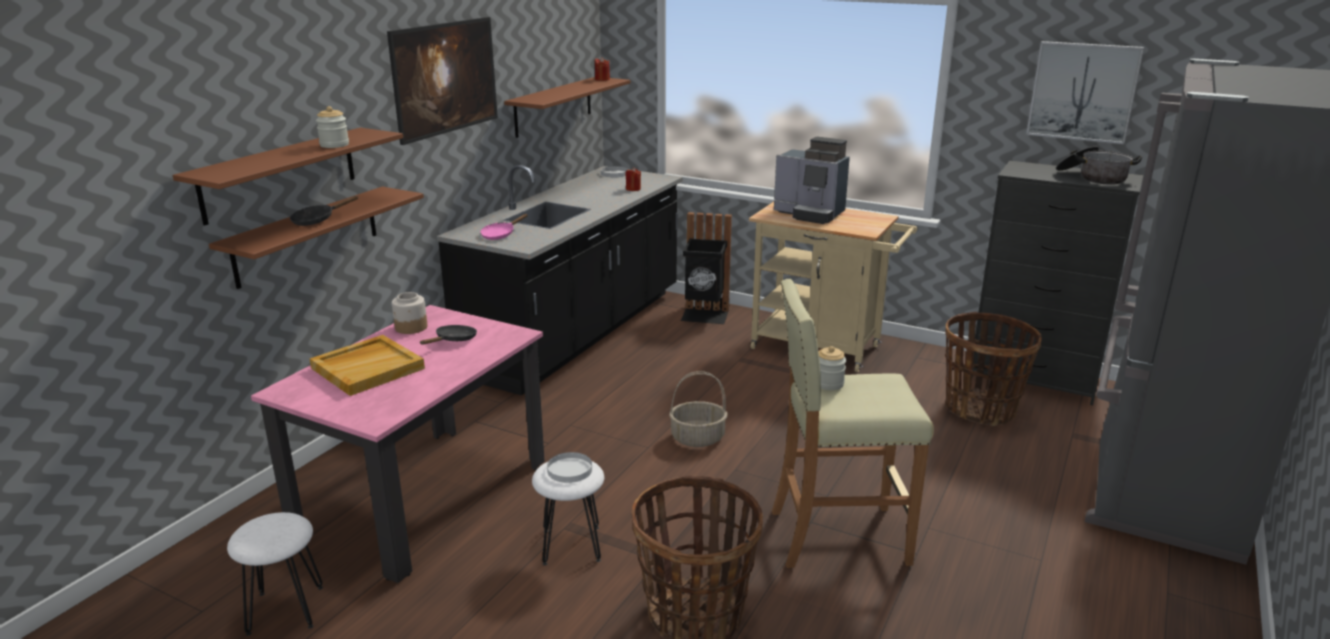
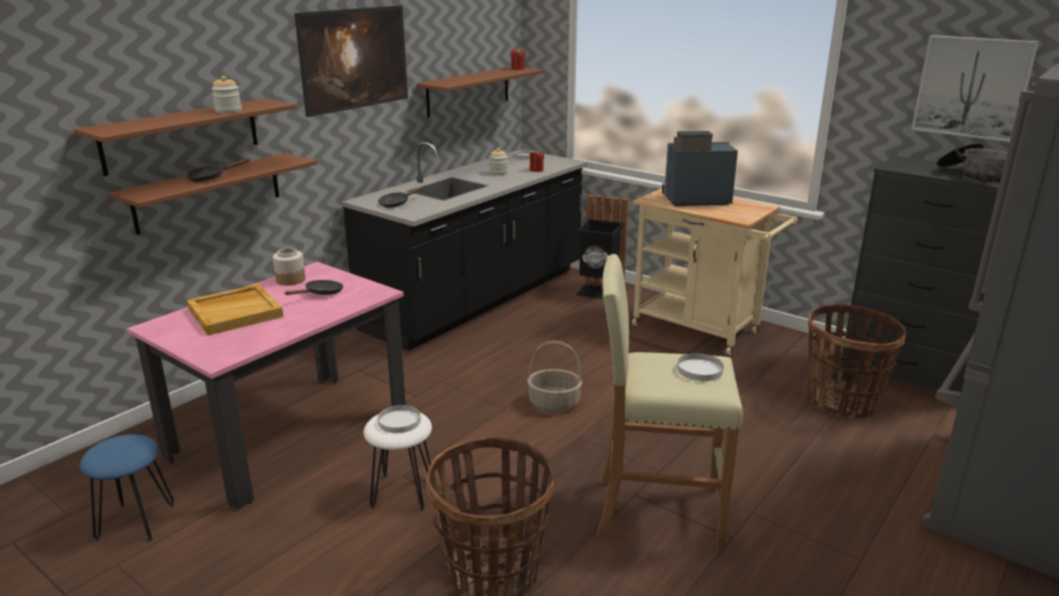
camera: 10 degrees right, 0 degrees up
white stool [227,512,323,636] -> blue stool [79,434,175,541]
pink frying pan [480,214,528,240] -> black frying pan [378,186,425,207]
coffee machine [774,137,850,224] -> coffee machine turned 135 degrees clockwise [662,131,738,206]
jar [818,346,846,390] -> jar moved to [489,148,508,175]
none -> white plate [677,353,724,381]

